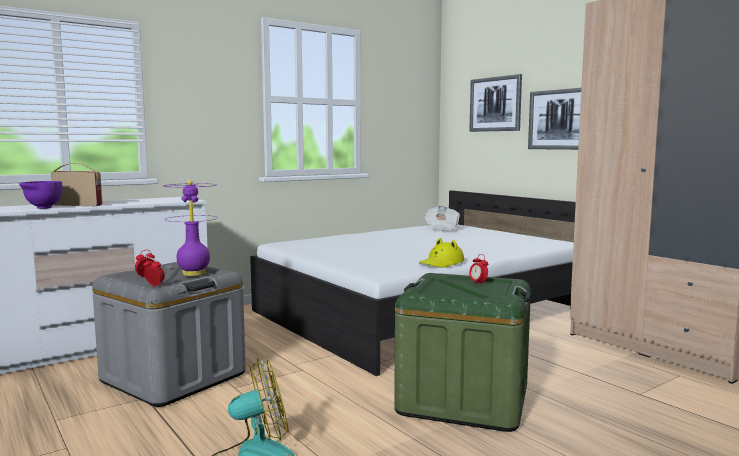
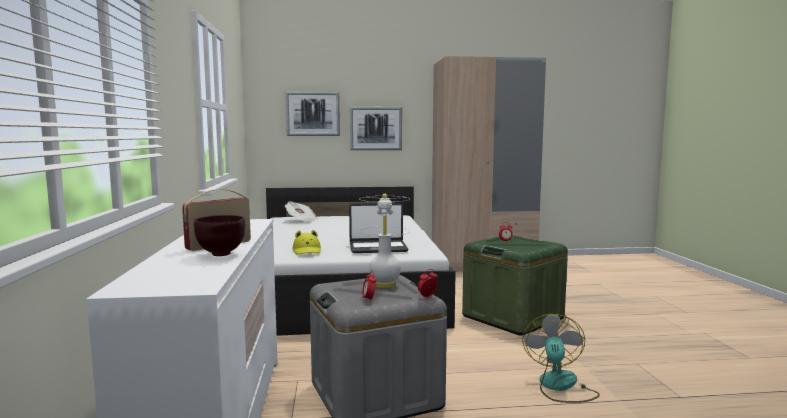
camera: 60 degrees left, 0 degrees up
purple bowl [19,181,62,209] -> brown bowl [194,215,245,256]
purple table lamp [163,180,218,276] -> white table lamp [360,194,410,288]
yellow hat [419,238,464,268] -> yellow hat moved to [293,230,321,255]
none -> laptop [349,203,408,253]

